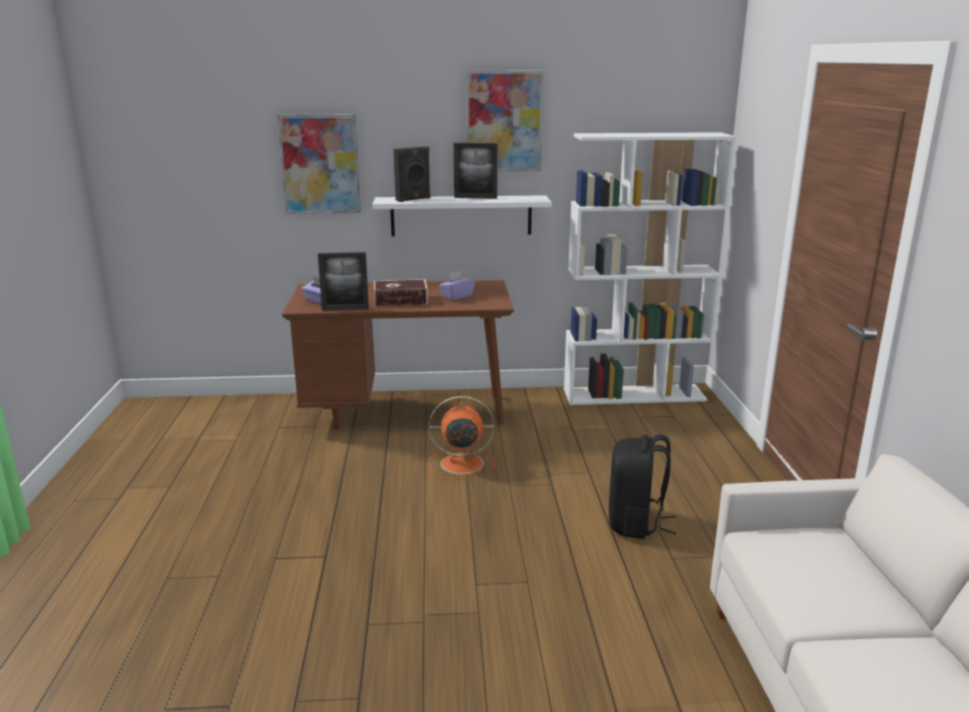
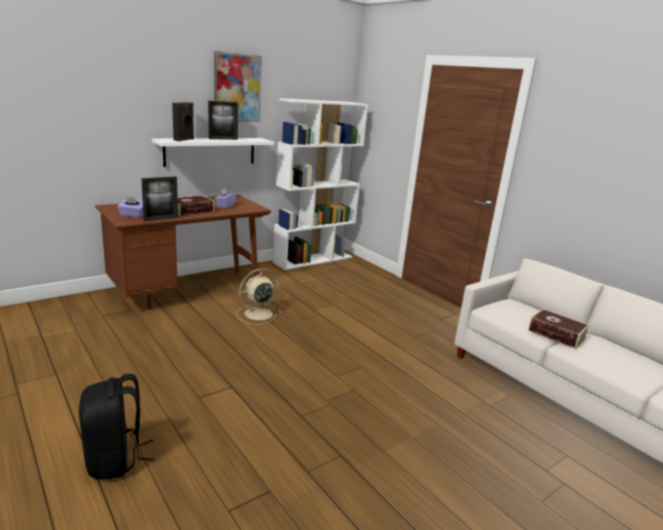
camera: 35 degrees left, 0 degrees up
picture [277,114,361,214] -> none
orange fan [429,396,496,480] -> beige fan [236,268,282,325]
black backpack [609,434,676,539] -> black backpack moved to [79,374,154,480]
none -> book [528,309,590,349]

